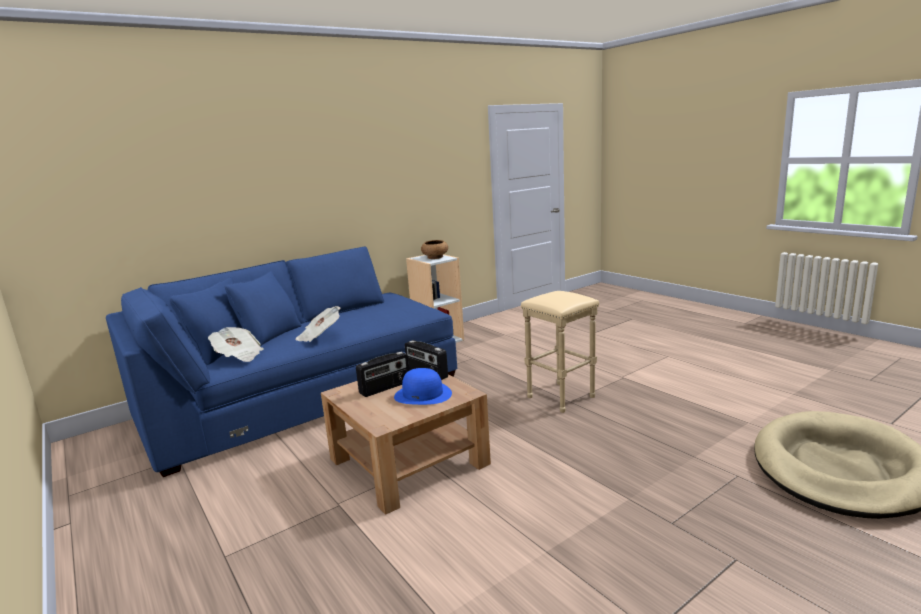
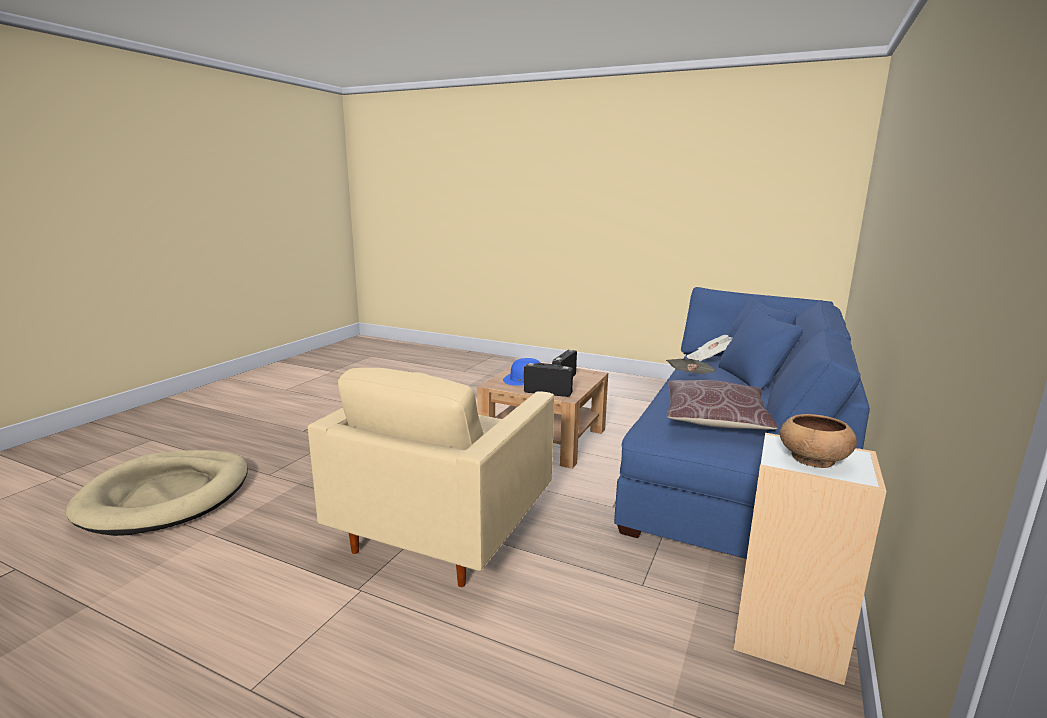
camera: 150 degrees right, 0 degrees up
beige stool [521,291,599,413] -> beige armchair [308,368,554,587]
none -> brown pillow [667,380,778,430]

